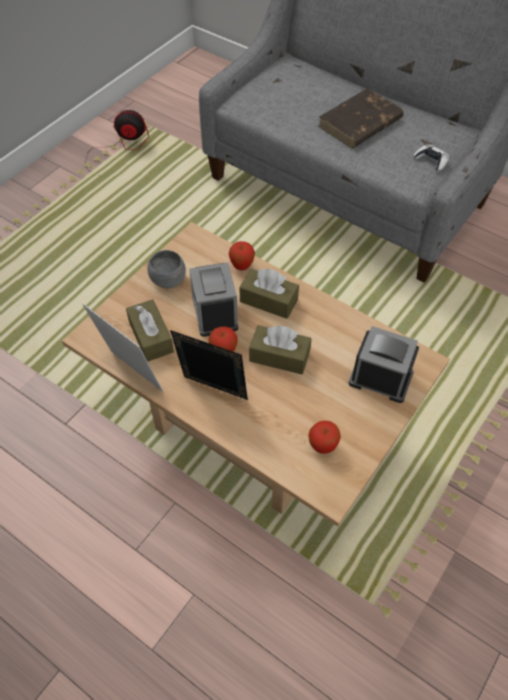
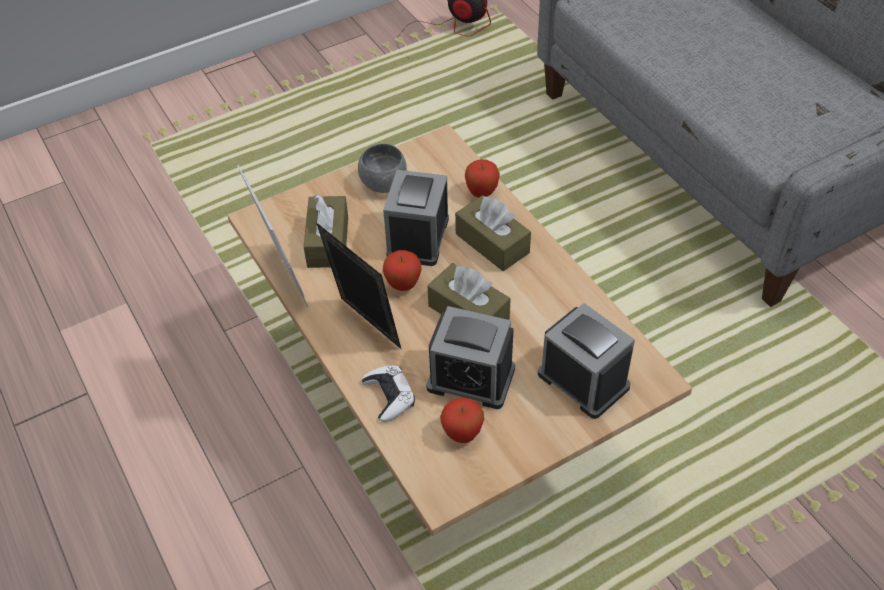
camera: 25 degrees right, 5 degrees down
brown book [318,88,404,148] -> none
white game controller [414,145,449,171] -> white game controller moved to [362,365,415,422]
none -> alarm clock [426,306,515,409]

